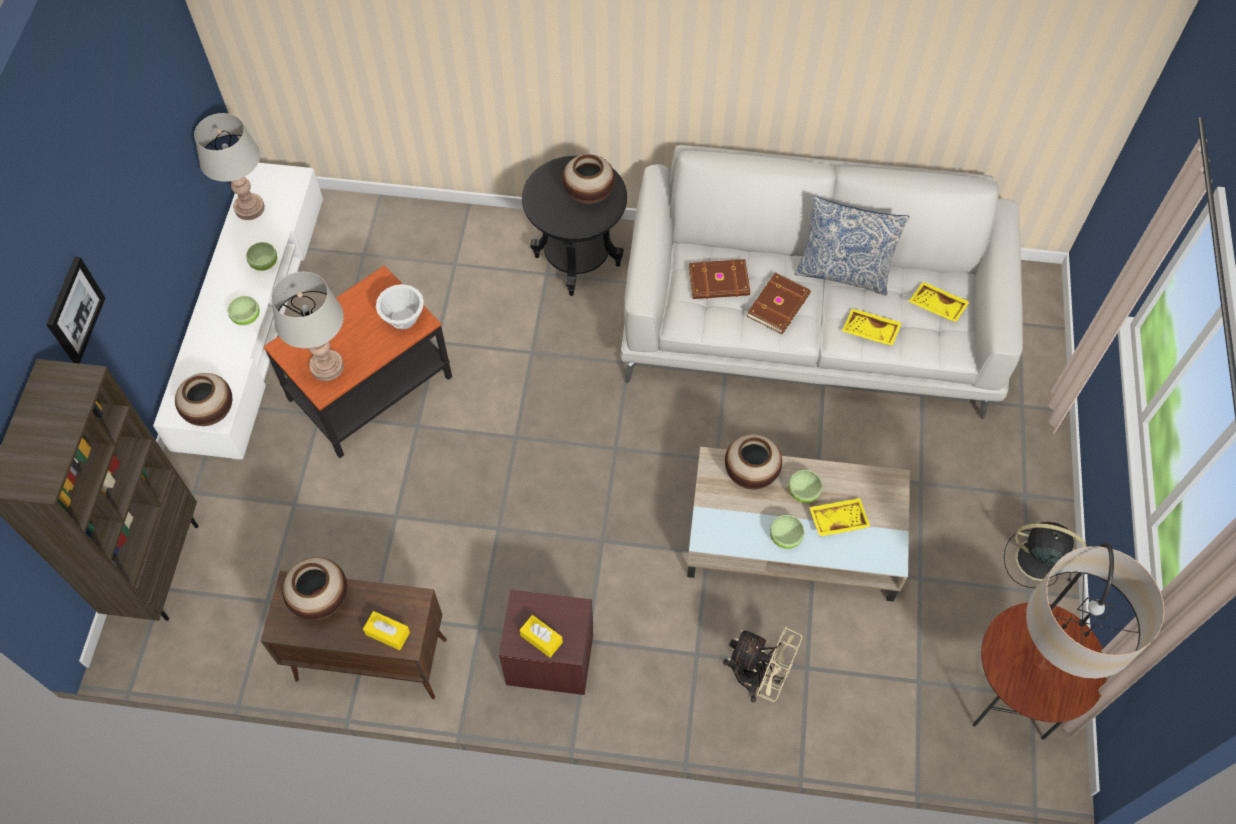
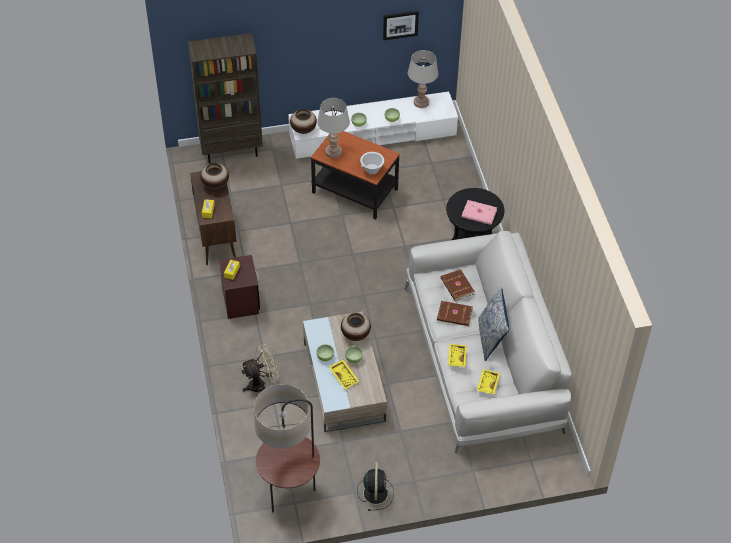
camera: 70 degrees right, 10 degrees down
picture [46,256,105,364] -> picture moved to [383,11,419,40]
vase [562,154,615,204] -> pink book [462,200,497,225]
beige fan [723,626,802,702] -> beige fan turned 120 degrees counterclockwise [241,344,279,392]

